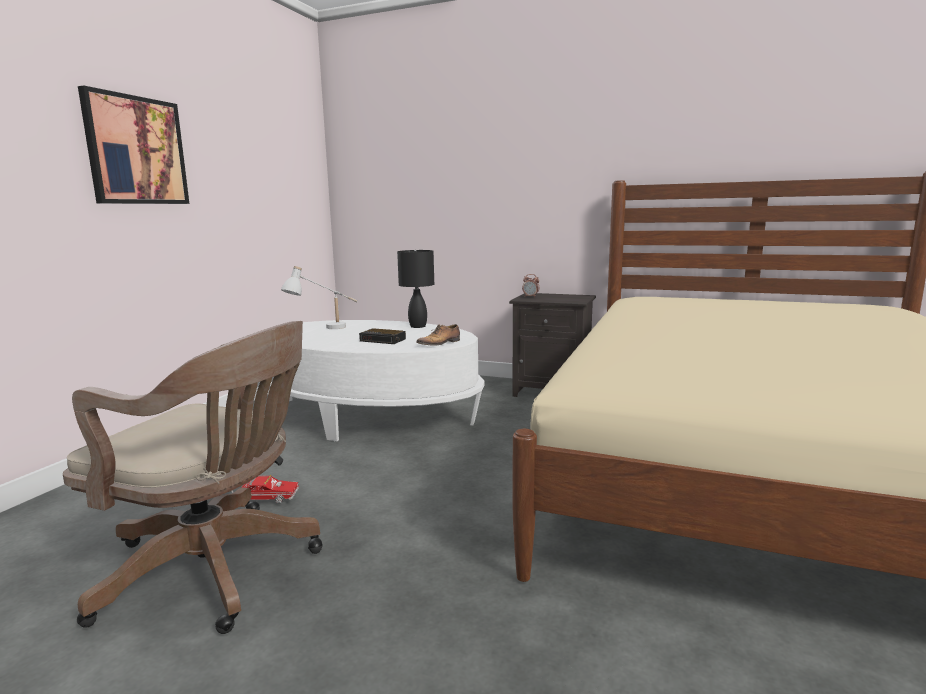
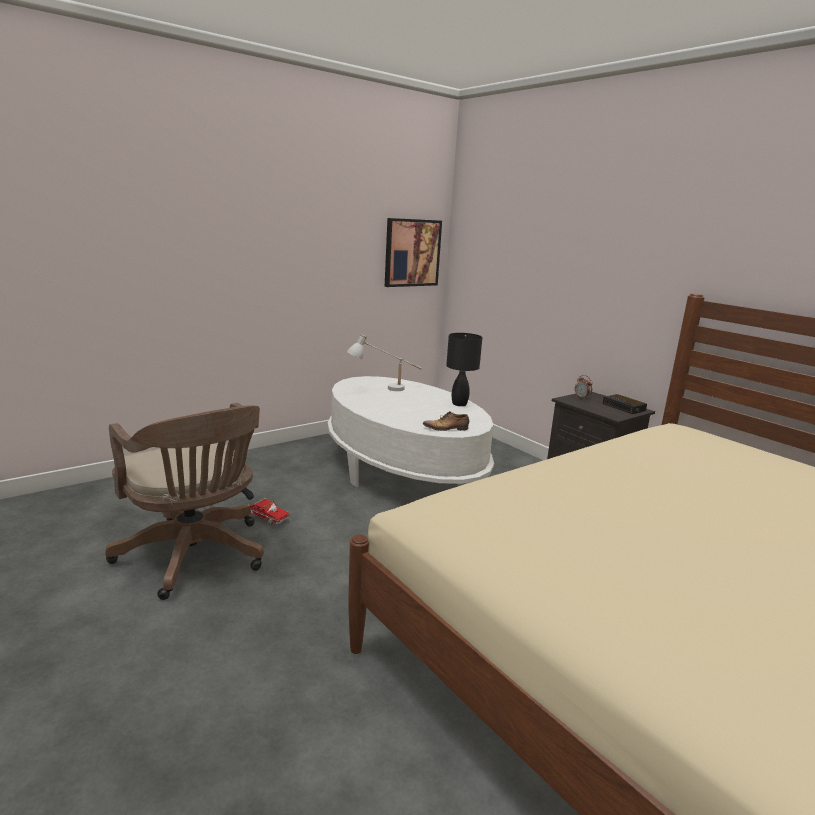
camera: 30 degrees right, 5 degrees up
picture [78,85,189,204] -> picture moved to [385,218,442,287]
alarm clock [359,328,406,344] -> alarm clock moved to [603,394,647,414]

